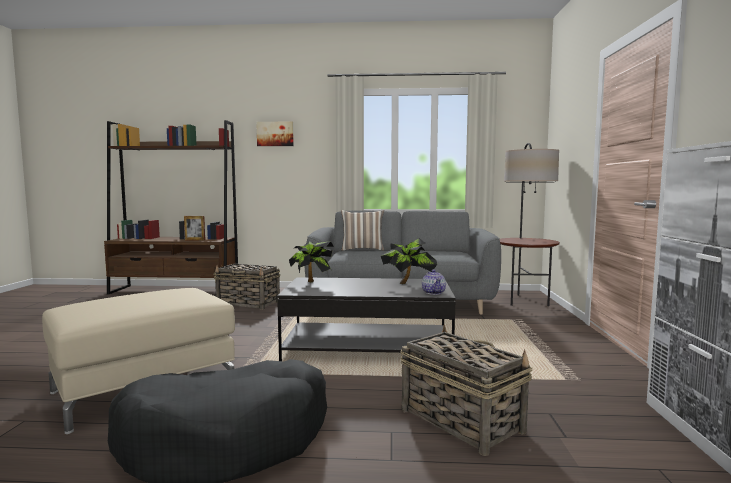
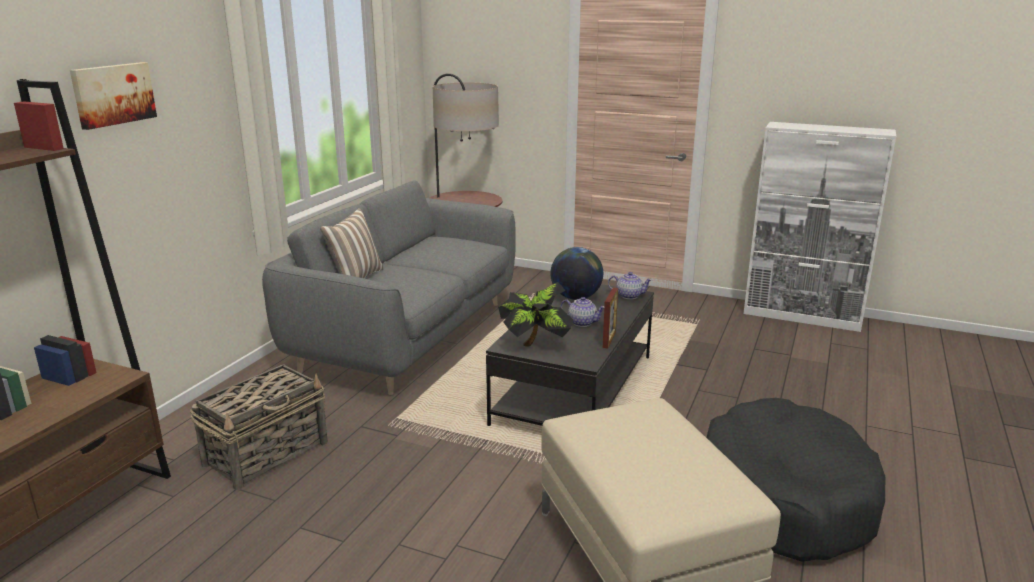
camera: 70 degrees left, 15 degrees up
picture frame [184,216,205,240] -> picture frame moved to [603,287,618,349]
potted plant [381,238,437,284] -> globe [550,247,603,300]
basket [400,324,533,456] -> none
none -> teapot [560,297,604,327]

